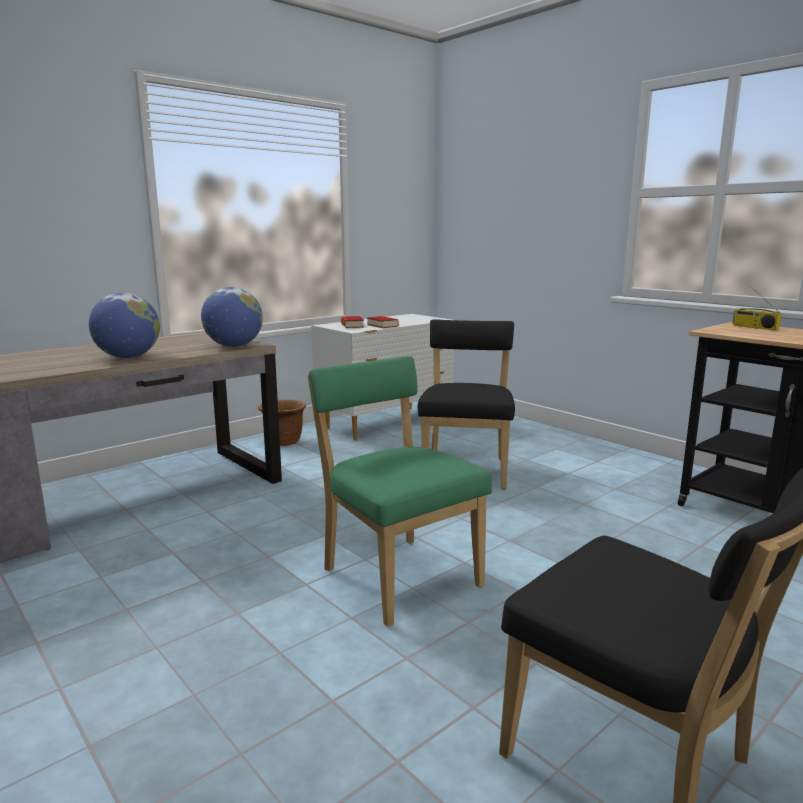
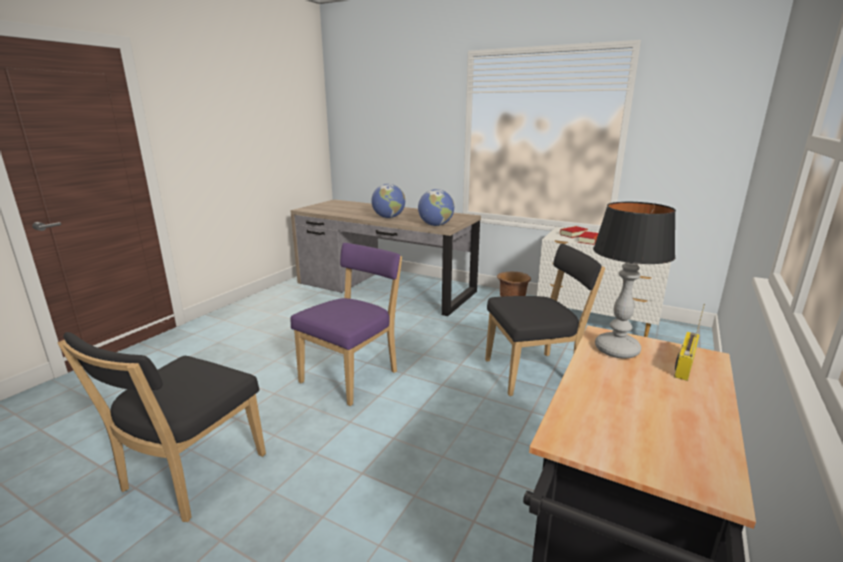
camera: 70 degrees right, 5 degrees up
green chair [307,356,492,627] -> purple chair [291,243,402,406]
none -> table lamp [593,202,676,358]

